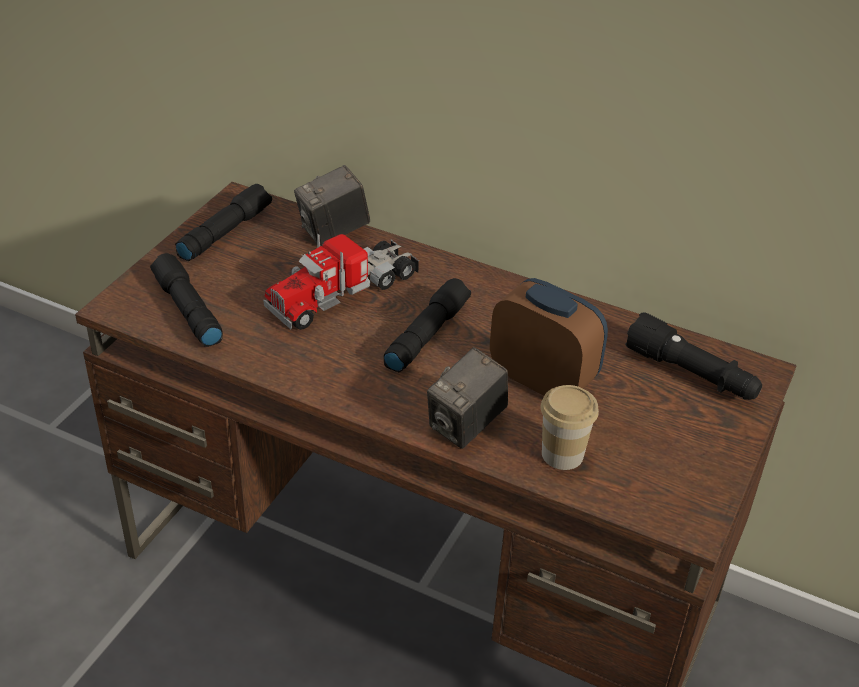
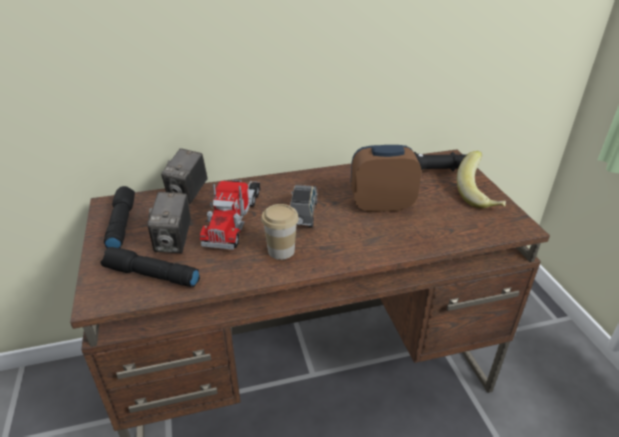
camera: 40 degrees left, 5 degrees down
black flashlight [384,278,471,372] -> grey toy car [290,185,317,228]
camera [427,347,508,449] -> camera moved to [147,192,191,253]
cup [541,385,599,470] -> cup moved to [261,204,299,260]
none -> banana [457,151,506,209]

